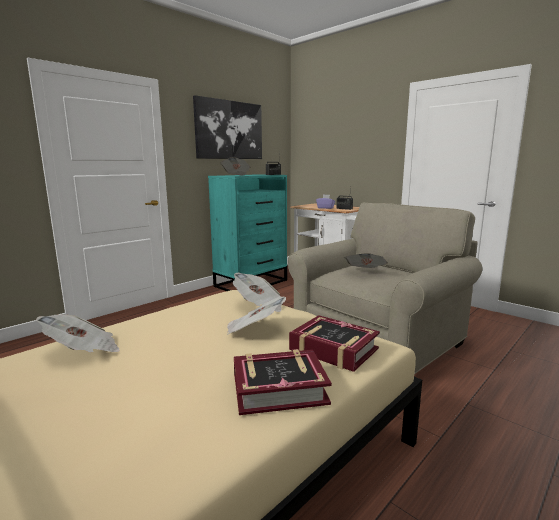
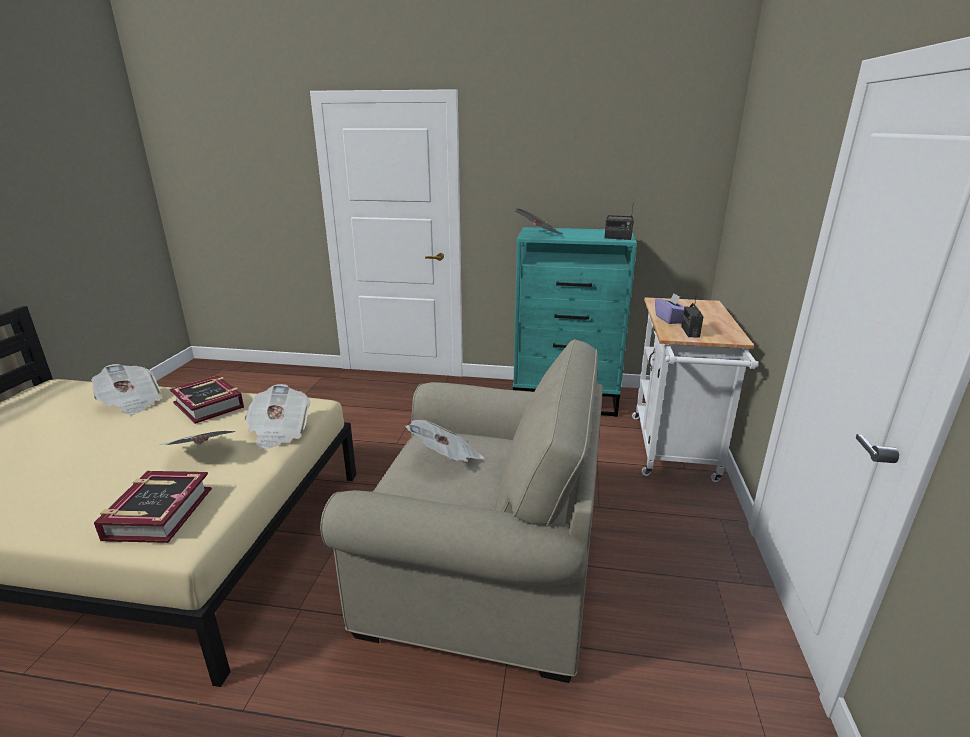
camera: 55 degrees right, 10 degrees up
picture [193,95,262,159] -> none
book [234,349,332,415] -> book moved to [170,375,244,424]

